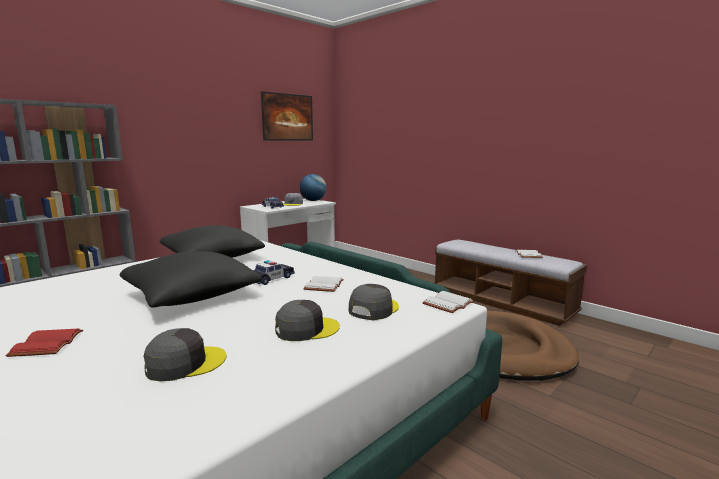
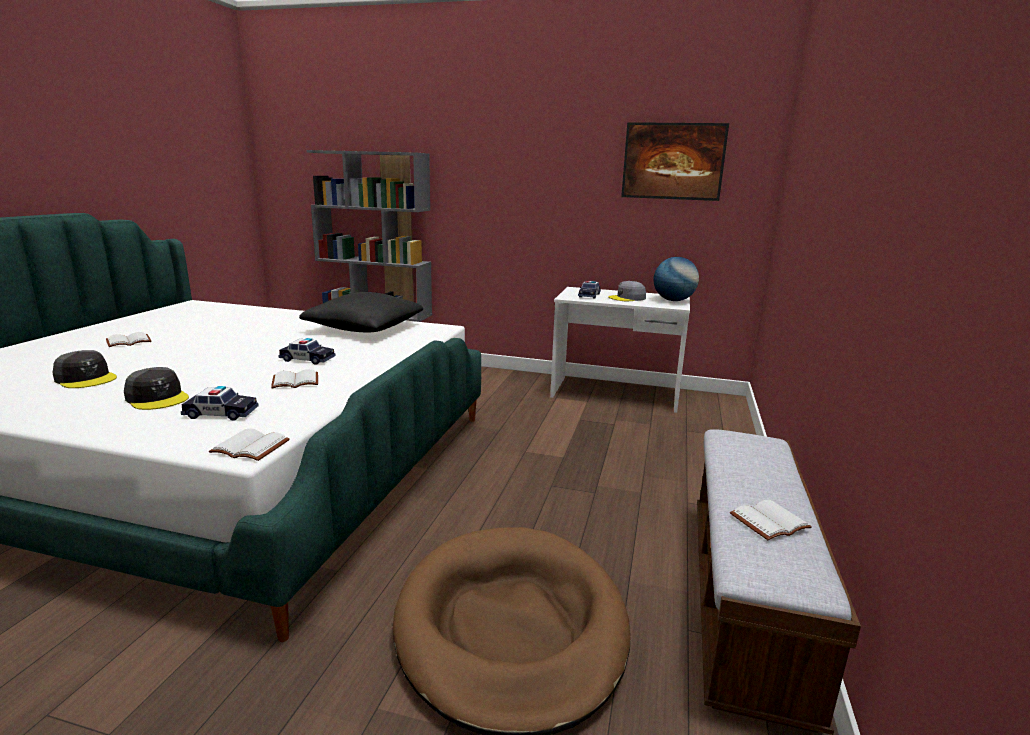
camera: 60 degrees right, 5 degrees up
red book [6,328,83,357] -> white book [106,332,152,347]
black pillow [120,251,262,308] -> none
grey cap [349,284,399,320] -> toy car [181,386,259,420]

